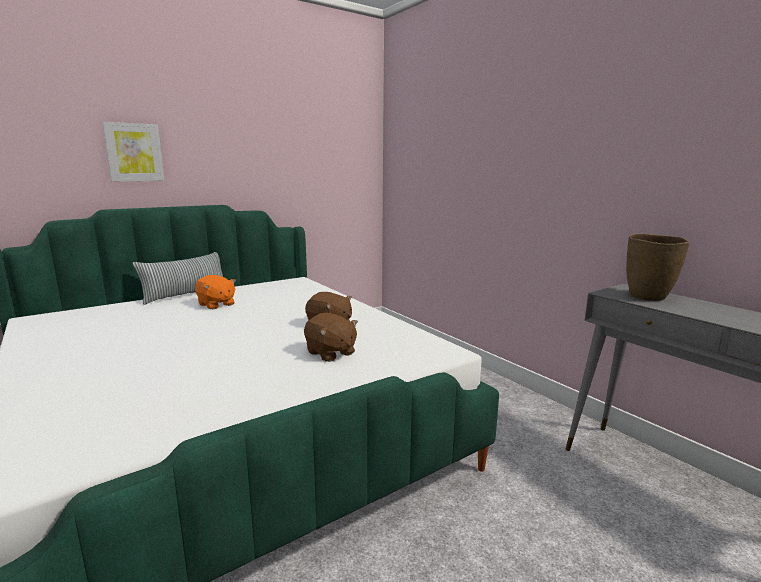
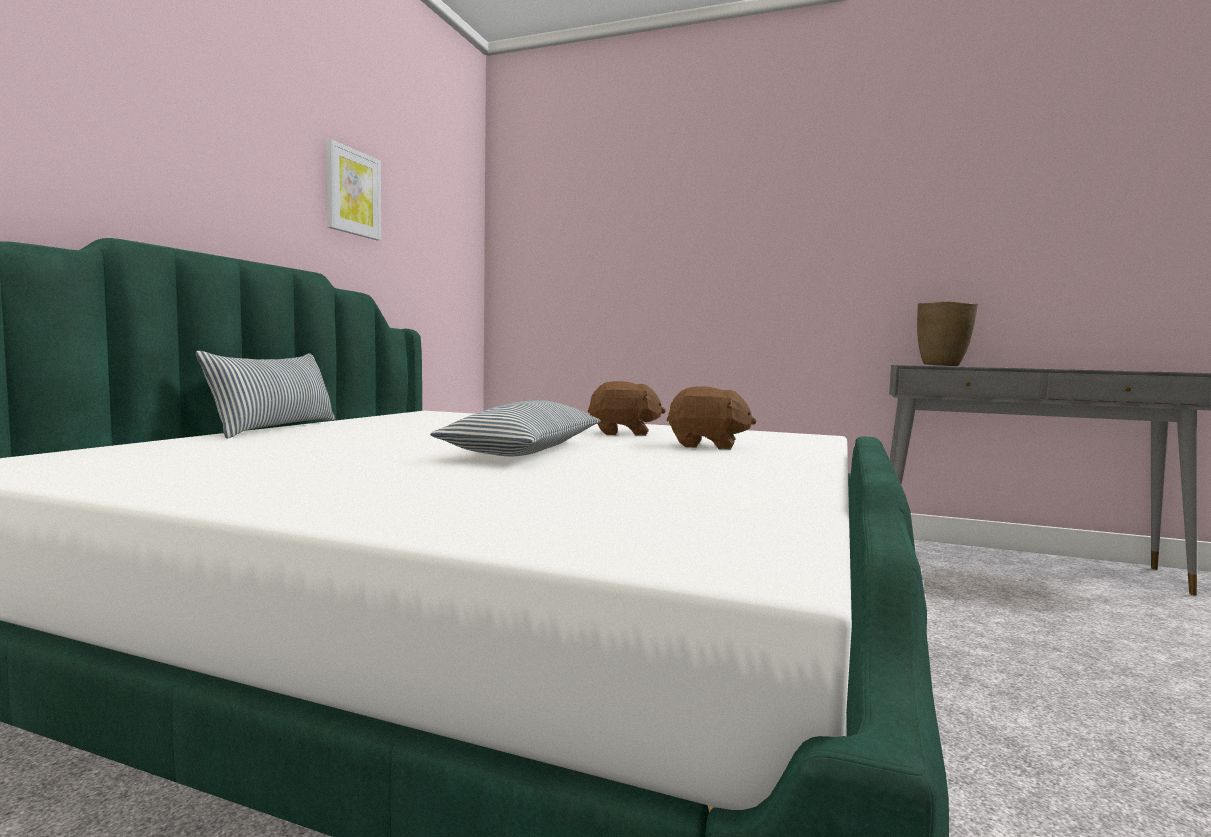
camera: 35 degrees left, 10 degrees down
picture [103,122,164,181] -> picture moved to [326,139,381,240]
orange plush toy [195,275,236,309] -> none
none -> pillow [430,400,601,456]

